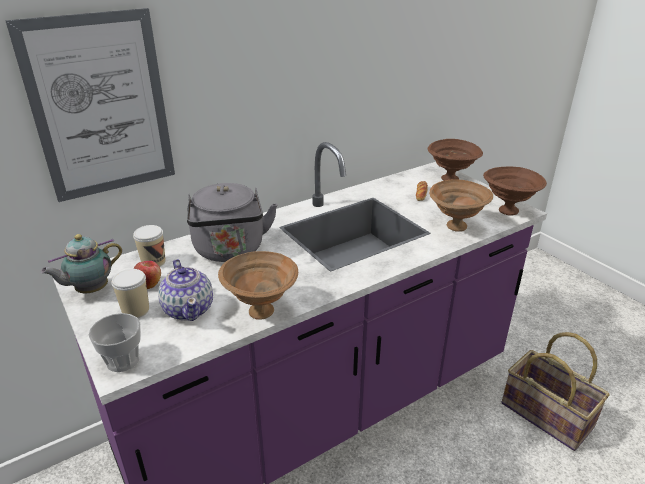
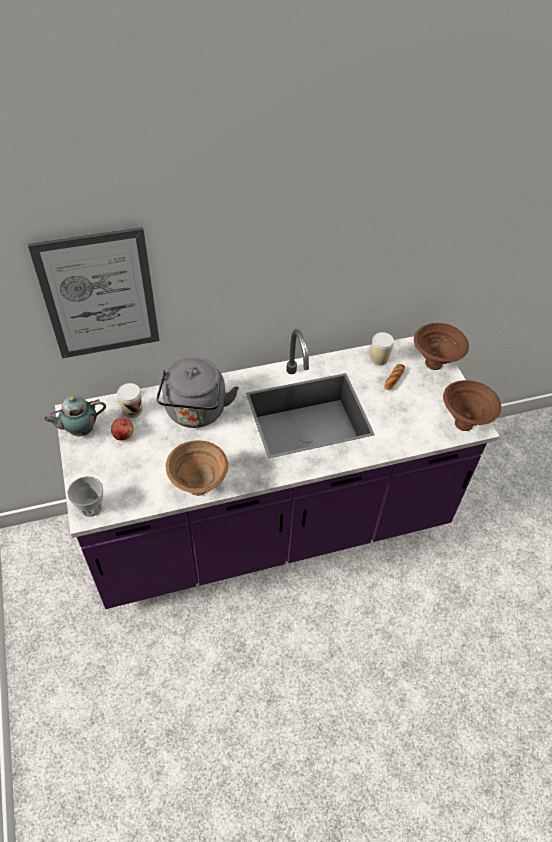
camera: 15 degrees right, 20 degrees up
cup [111,269,149,318] -> cup moved to [371,332,394,365]
teapot [158,259,213,321] -> none
brown bowl [429,179,493,232] -> none
basket [502,332,610,451] -> none

